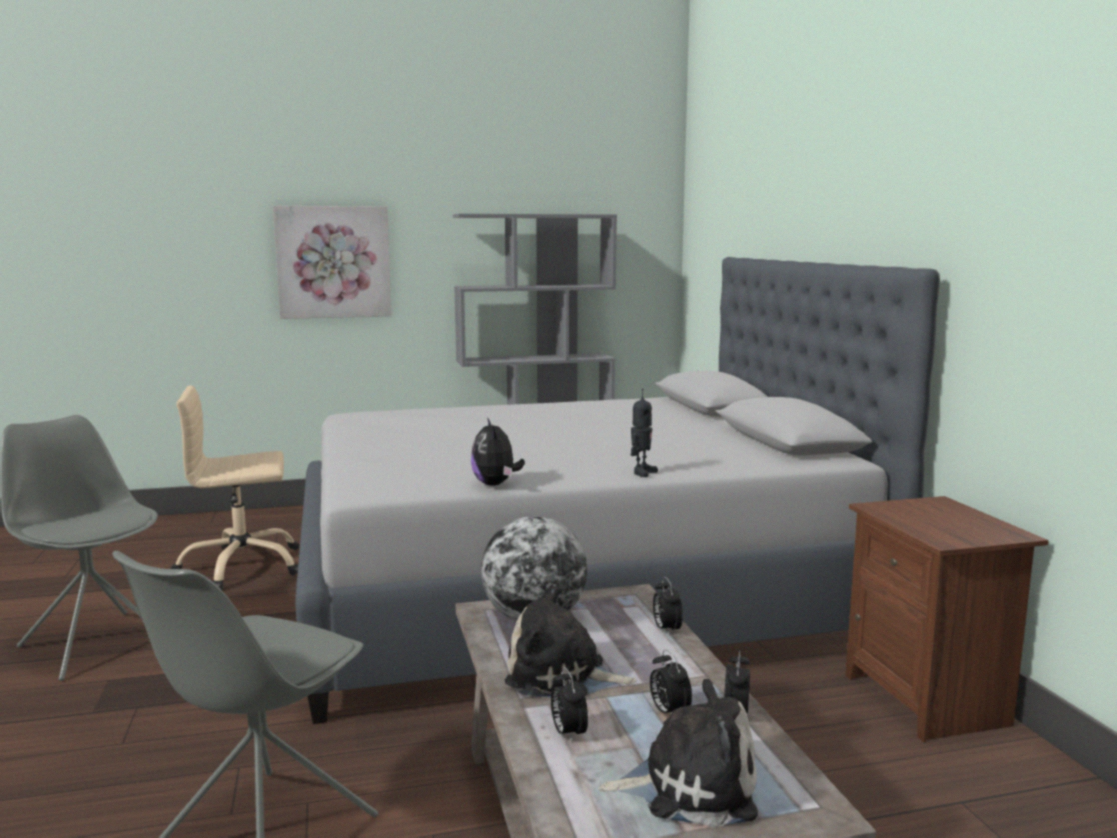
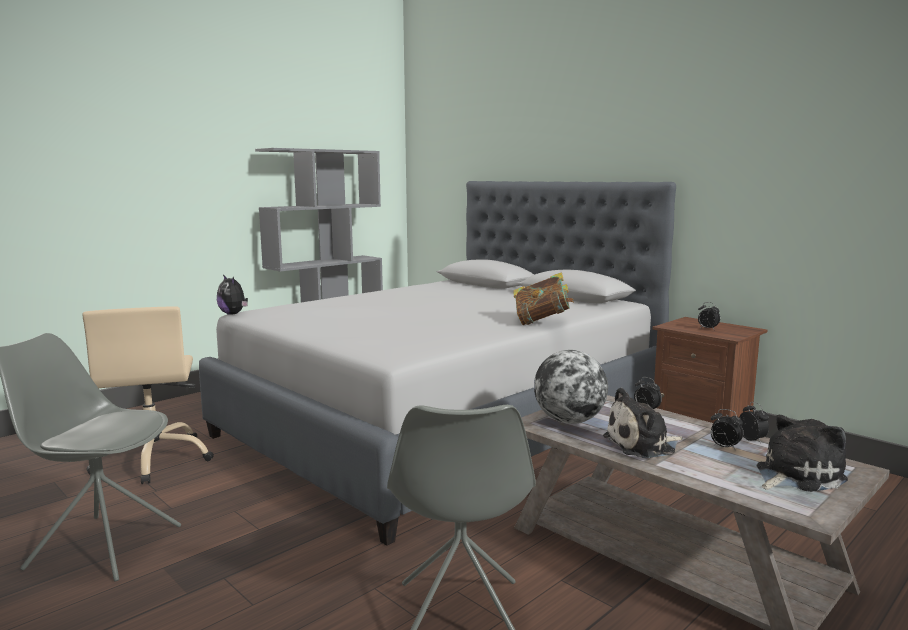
camera: 30 degrees left, 0 degrees up
beige office chair [171,385,299,590] -> beige office chair turned 60 degrees counterclockwise [82,306,214,484]
picture [273,206,392,319] -> none
plush toy [471,417,525,486] -> plush toy moved to [217,274,248,315]
alarm clock [551,667,588,743] -> alarm clock moved to [698,302,720,329]
toy robot [631,389,658,477] -> book [513,272,574,325]

